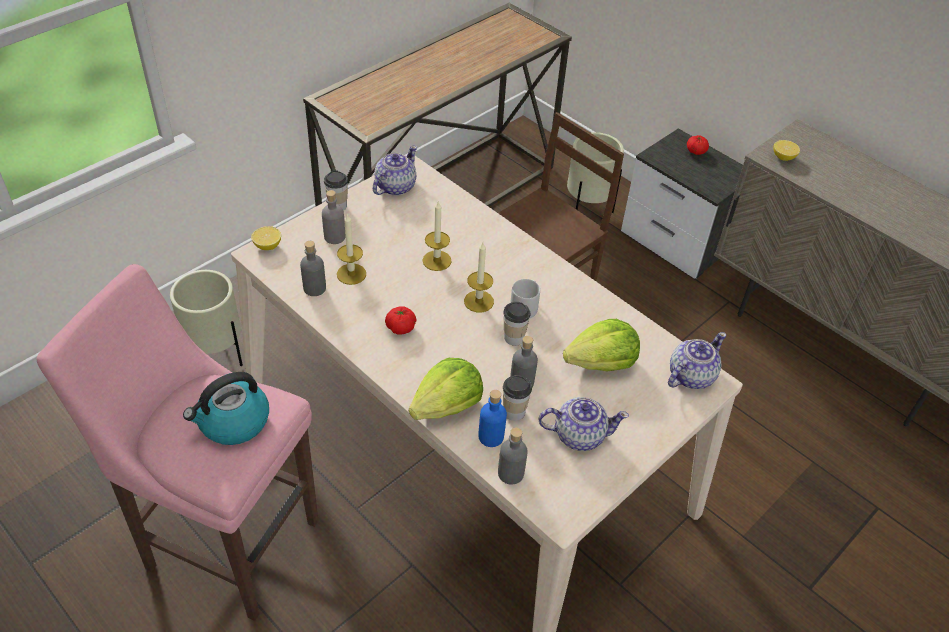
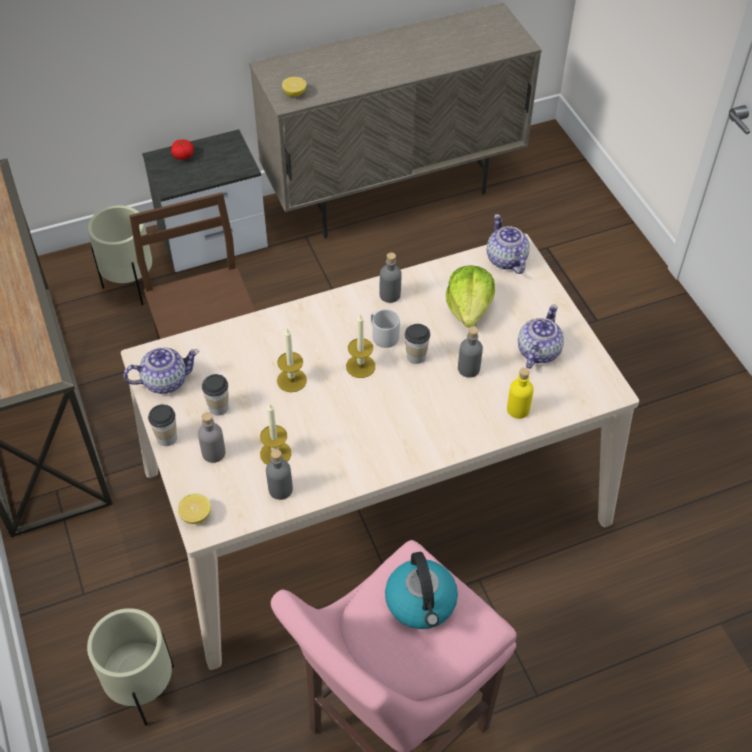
camera: 65 degrees left, 5 degrees up
teapot [373,146,417,195] -> teapot turned 105 degrees clockwise [123,347,199,394]
tomato [385,306,417,335] -> none
lettuce [409,358,483,420] -> none
blue bottle [478,390,507,447] -> yellow bottle [507,368,534,419]
grey bottle [498,427,528,485] -> grey bottle moved to [379,252,402,303]
cup [503,375,532,421] -> cup moved to [202,374,229,416]

